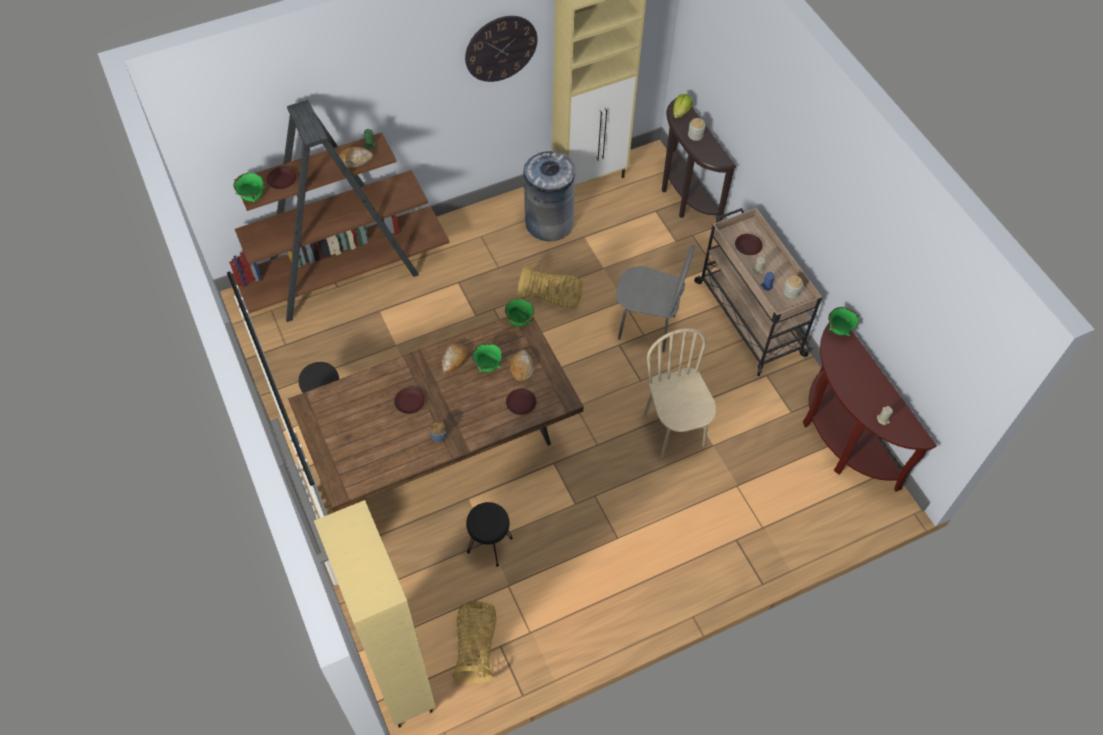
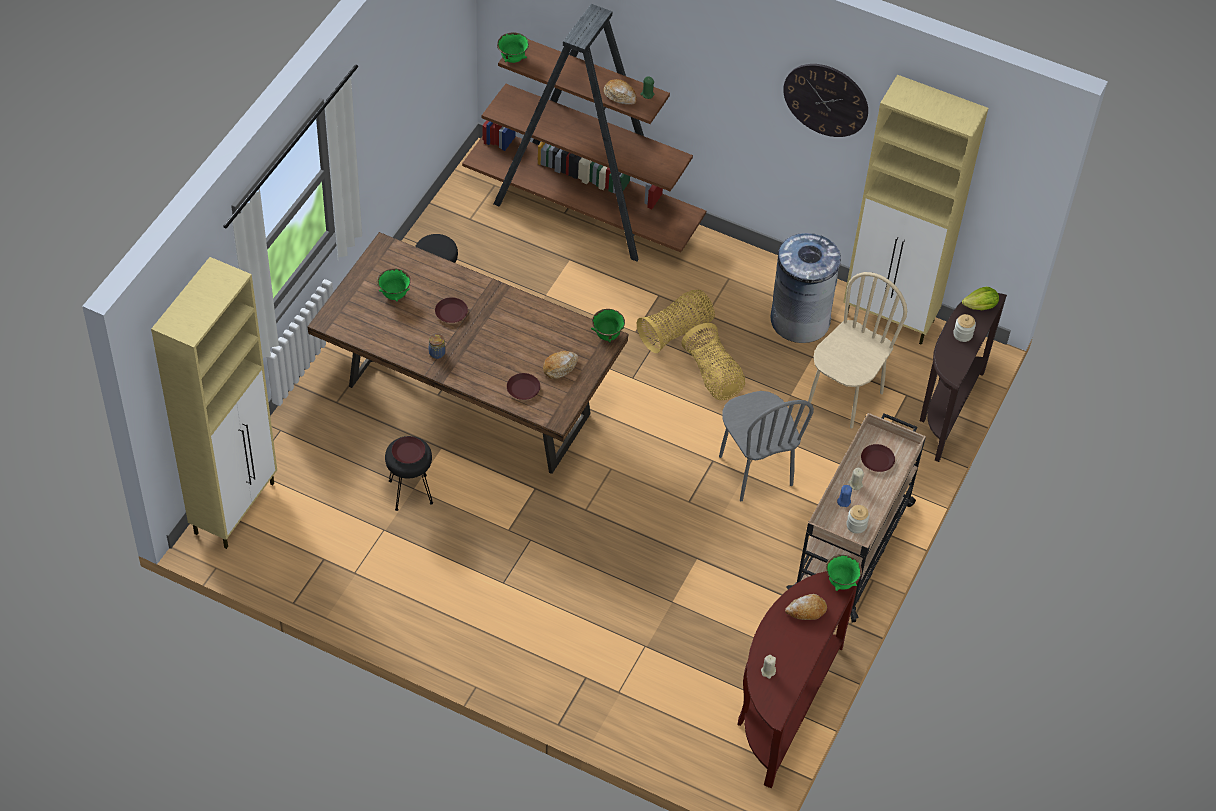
camera: 50 degrees right, 5 degrees down
brown plate [267,167,296,189] -> brown plate moved to [392,436,425,464]
bread [442,344,468,373] -> bread moved to [785,594,827,620]
basket [452,601,496,683] -> basket moved to [637,290,715,353]
green bowl [472,343,503,373] -> green bowl moved to [377,268,411,301]
beige chair [643,328,716,458] -> beige chair moved to [808,272,907,429]

